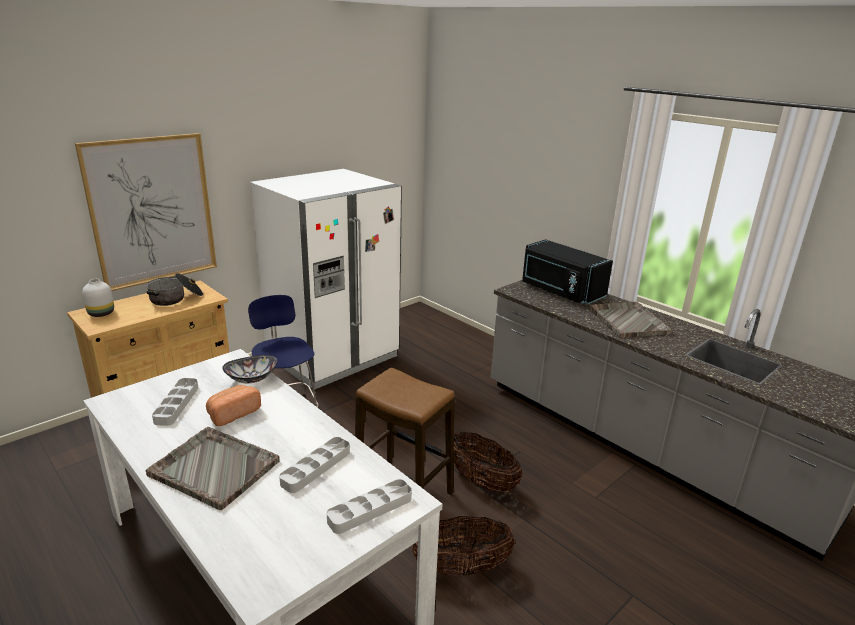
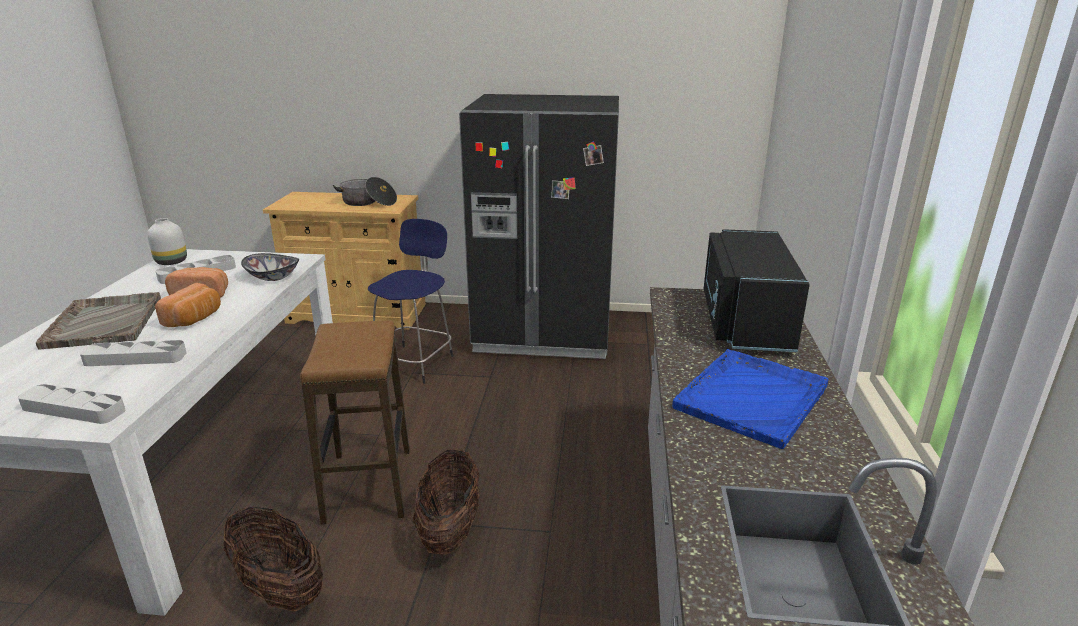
camera: 50 degrees right, 0 degrees up
picture [75,133,217,291] -> none
white vase [82,279,114,317] -> white vase moved to [147,218,187,265]
white fridge [250,169,402,390] -> black fridge [459,94,619,359]
grey tray [589,301,672,338] -> blue tray [672,349,829,449]
none -> bread [155,283,221,327]

